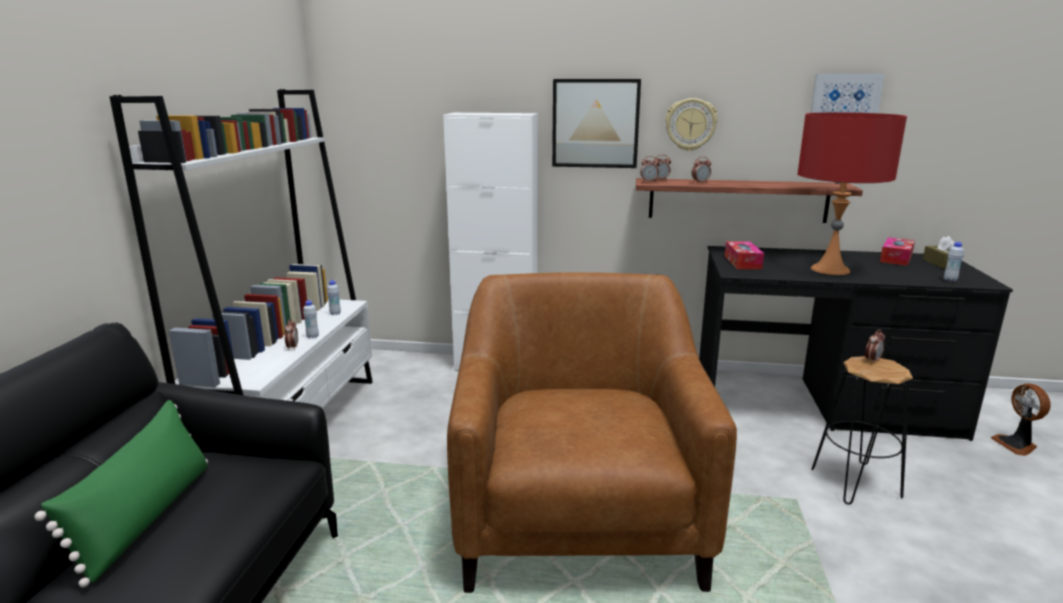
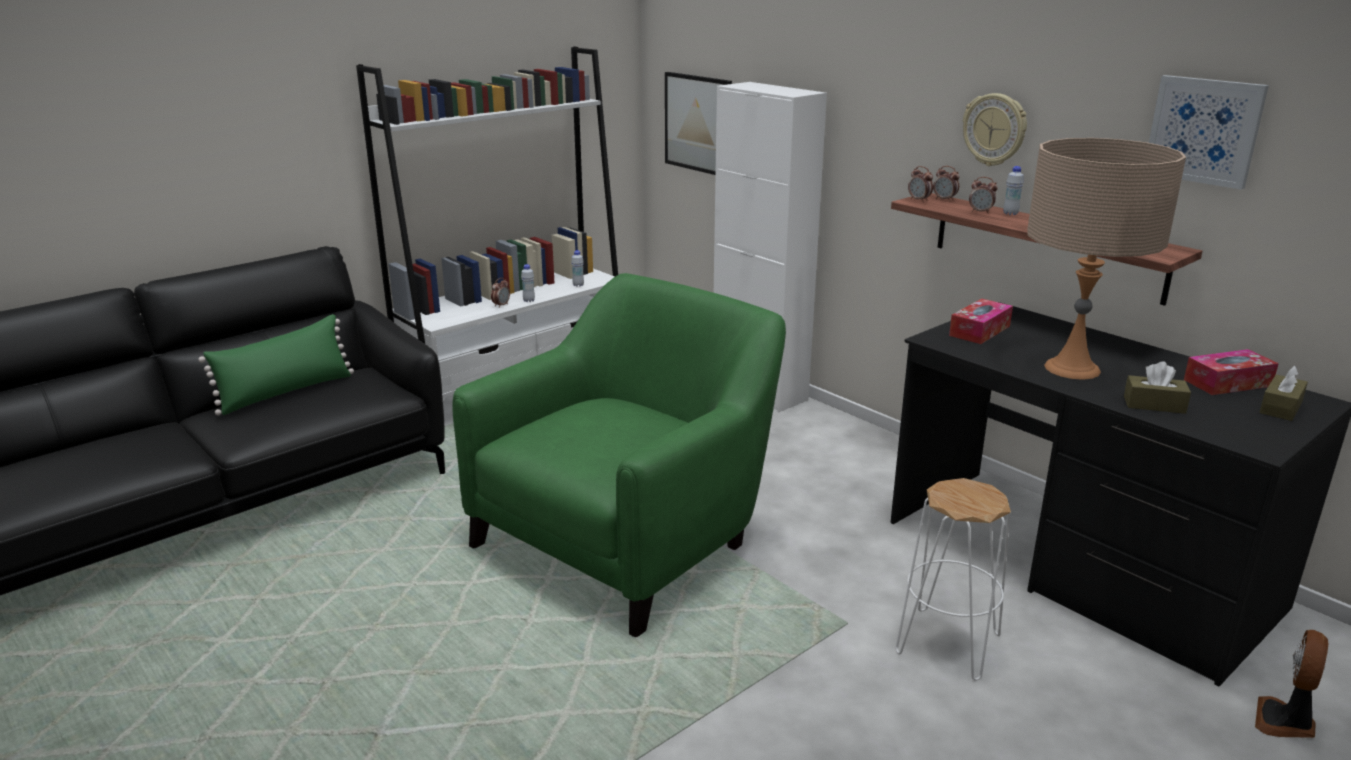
camera: 40 degrees right, 5 degrees up
brown armchair [447,273,737,593] -> green armchair [452,273,786,637]
picture [552,79,641,168] -> picture moved to [665,72,732,175]
red table lamp [797,112,907,275] -> beige table lamp [1027,138,1186,380]
black stool [811,356,913,505] -> white stool [896,478,1011,681]
alarm clock [865,330,885,363] -> none
white bottle [944,242,964,282] -> white bottle moved to [1003,166,1024,215]
none -> brown tissue box [1124,361,1191,414]

